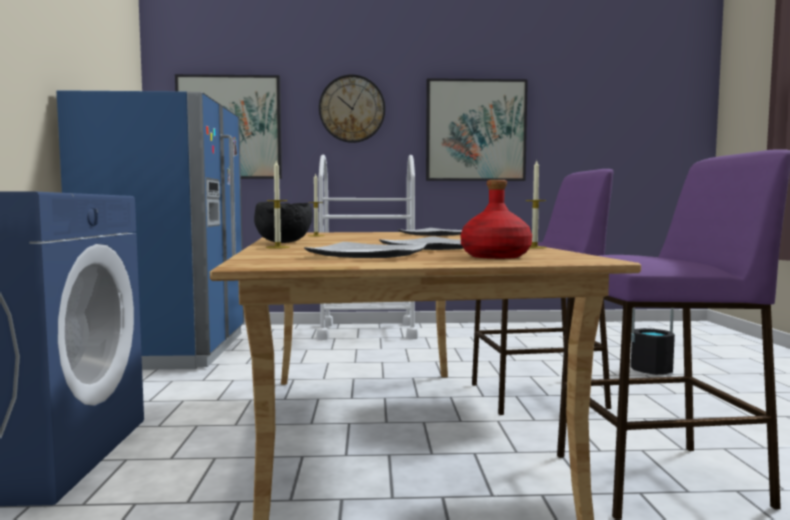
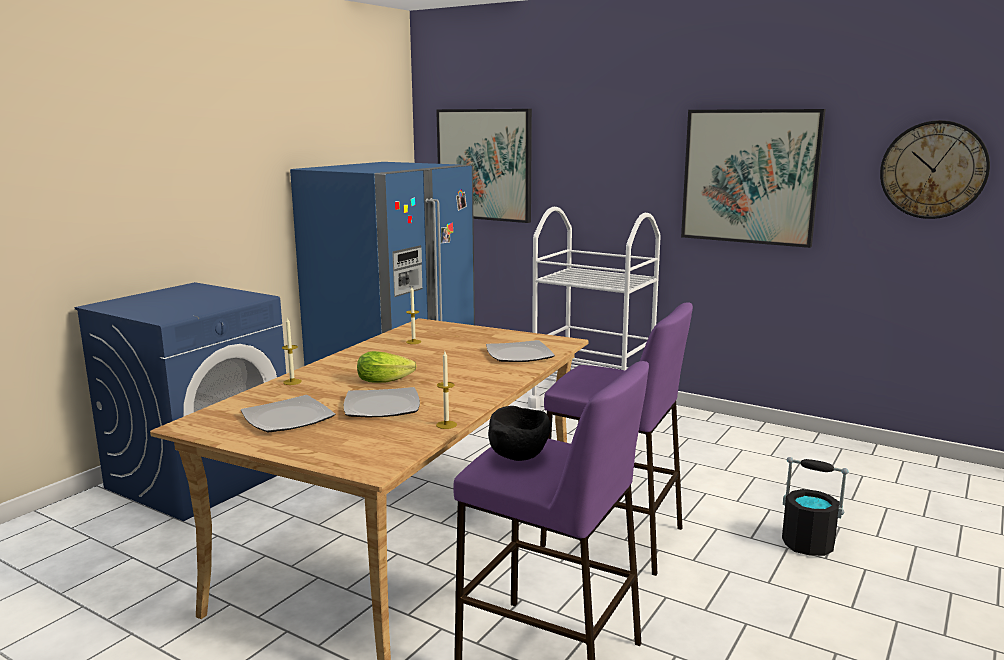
camera: 35 degrees right, 10 degrees up
black bowl [254,202,313,243] -> black bowl moved to [488,406,550,461]
wall clock [319,74,385,143] -> wall clock moved to [880,120,990,219]
red bottle [460,180,532,259] -> none
none -> lettuce [357,351,417,383]

